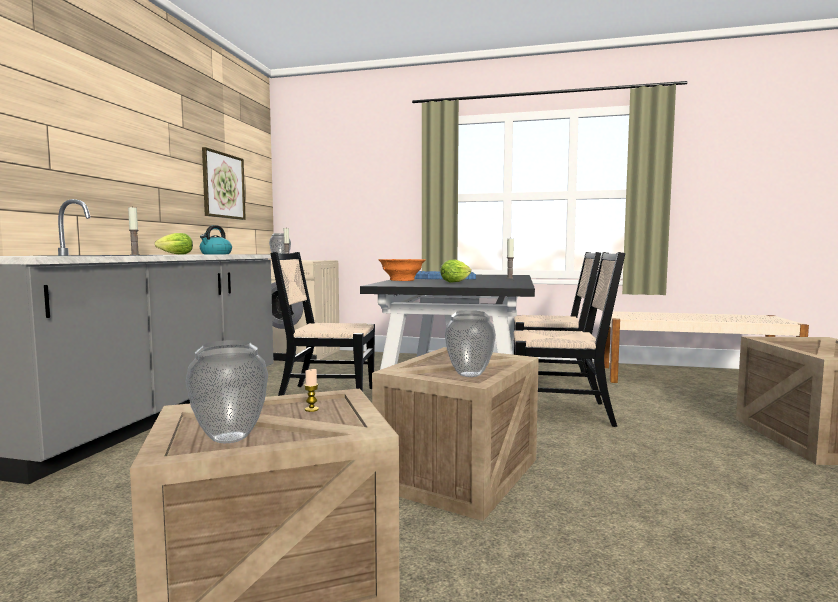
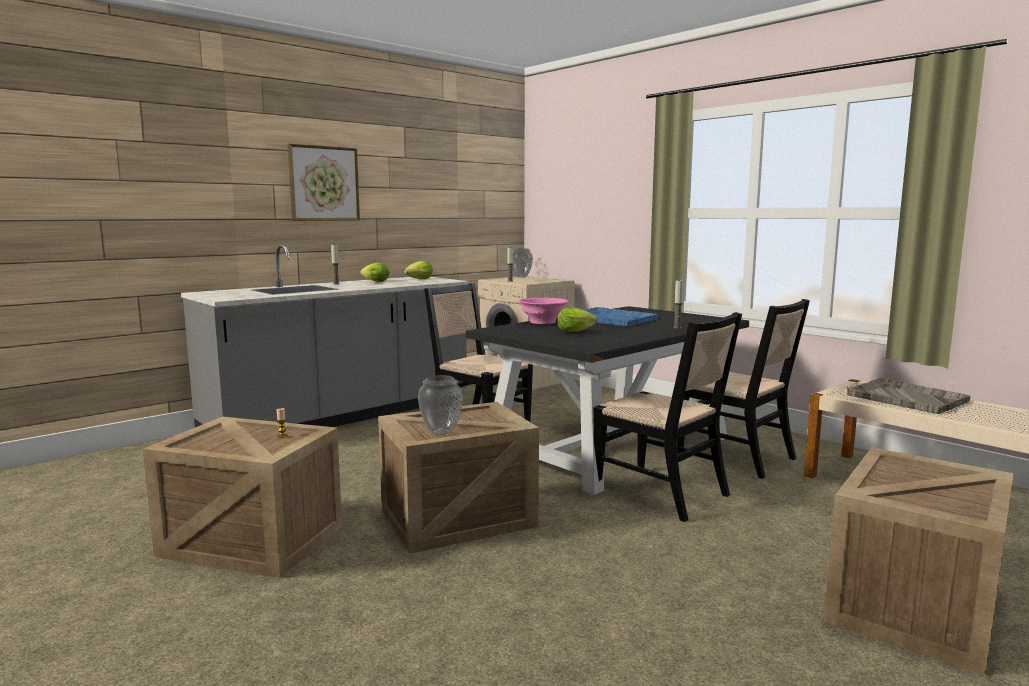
camera: 35 degrees right, 5 degrees up
vase [186,340,268,443] -> none
kettle [200,225,232,254] -> lettuce [404,261,433,279]
picture [202,147,246,220] -> picture moved to [288,144,360,221]
orange bowl [378,259,426,281] -> pink bowl [519,298,568,324]
none -> grey tray [847,378,971,414]

